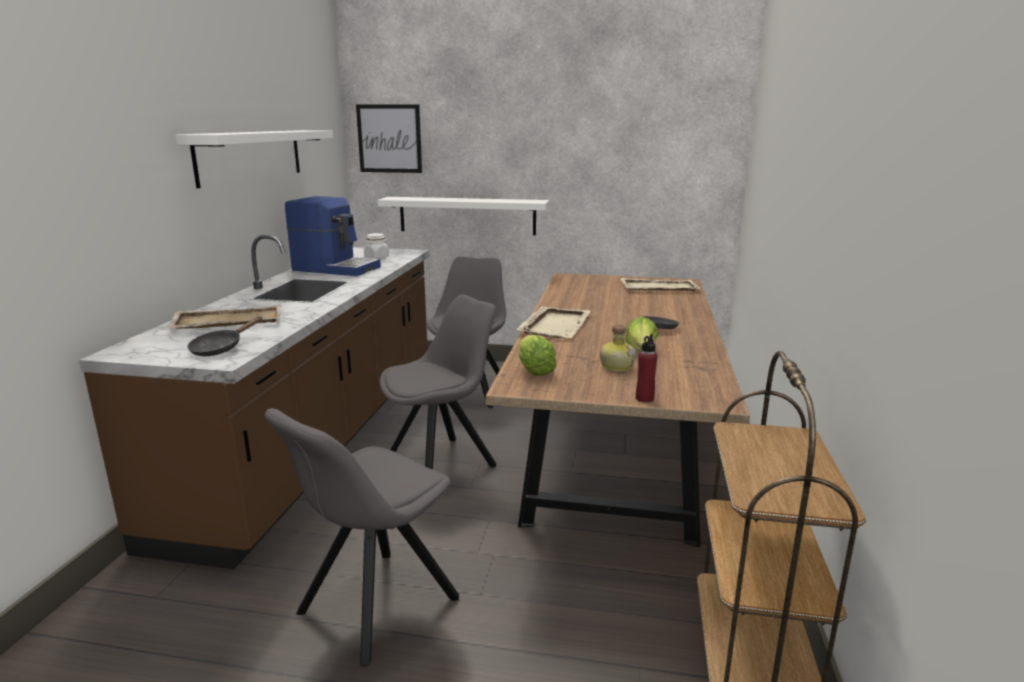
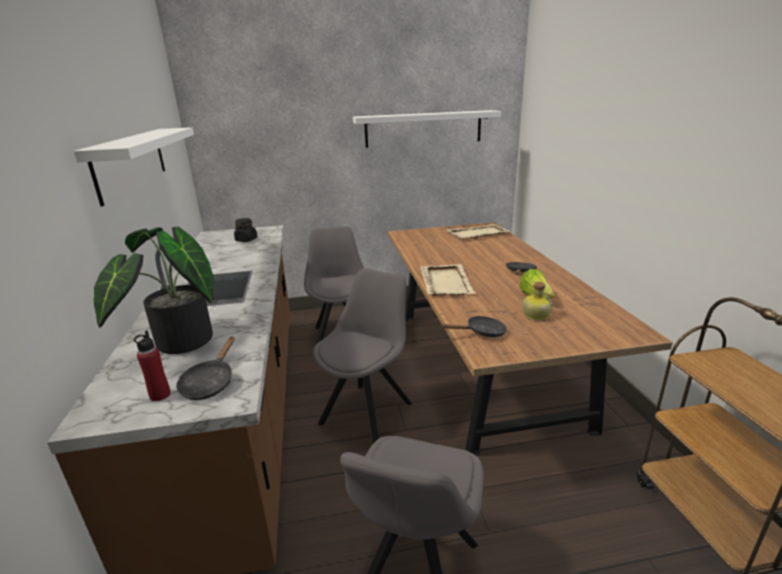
camera: 20 degrees left, 5 degrees up
beige tray [167,305,281,329] -> potted plant [94,226,213,354]
coffee machine [285,196,381,276] -> none
picture [356,104,422,173] -> none
white jar [364,233,389,259] -> black jar [234,218,257,242]
white shelf [377,197,549,235] -> white shelf moved to [353,110,501,148]
lettuce [518,335,557,376] -> black frying pan [442,316,507,337]
red bottle [636,334,657,403] -> red bottle moved to [133,330,171,401]

